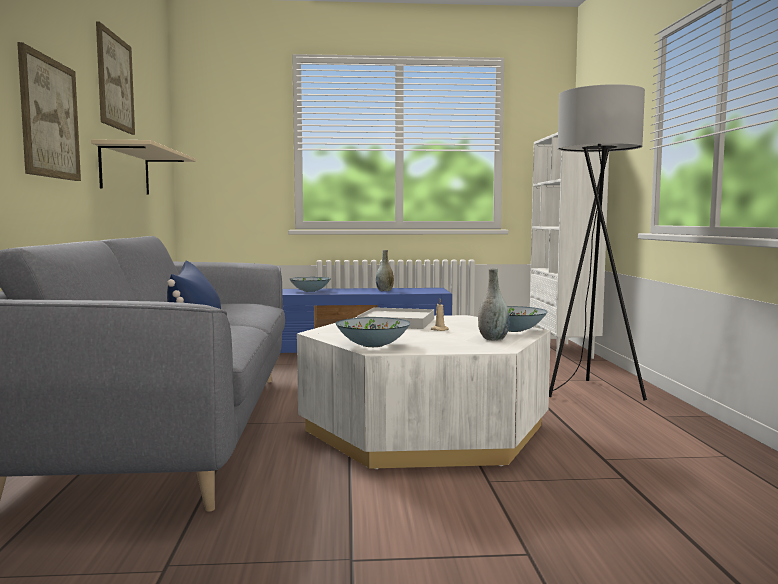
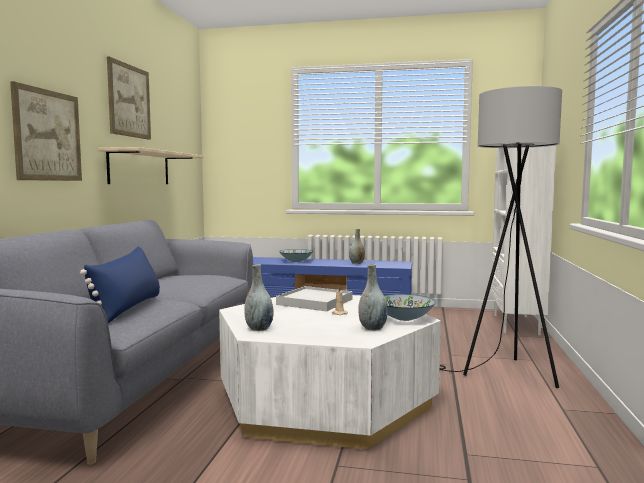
camera: 15 degrees right, 0 degrees up
bowl [335,317,411,347] -> grey vase [244,264,274,331]

